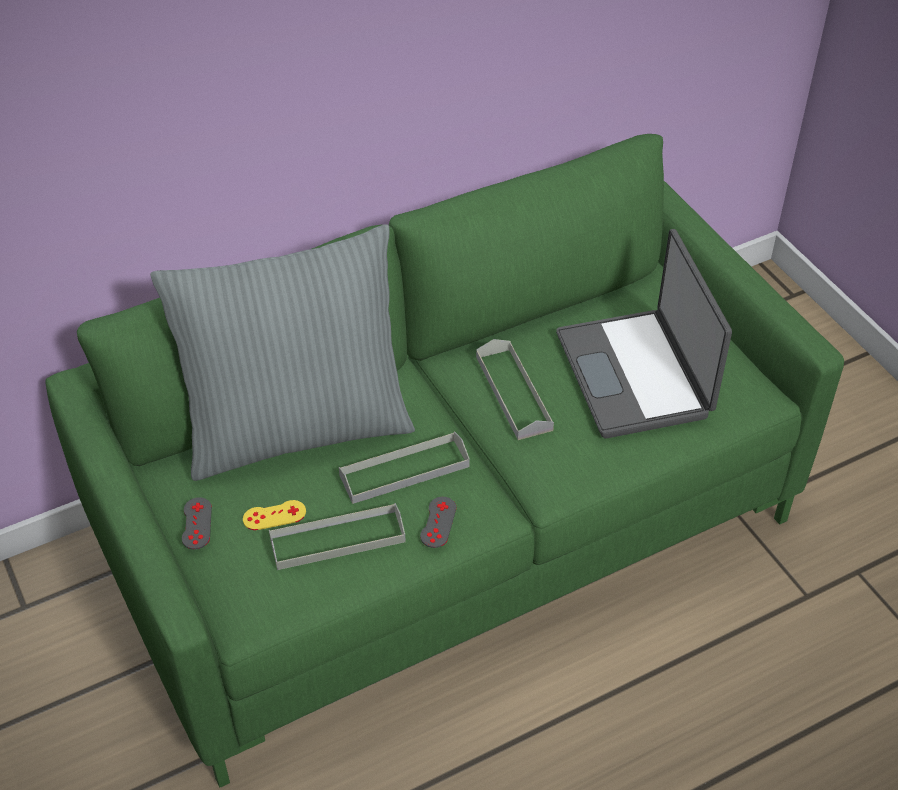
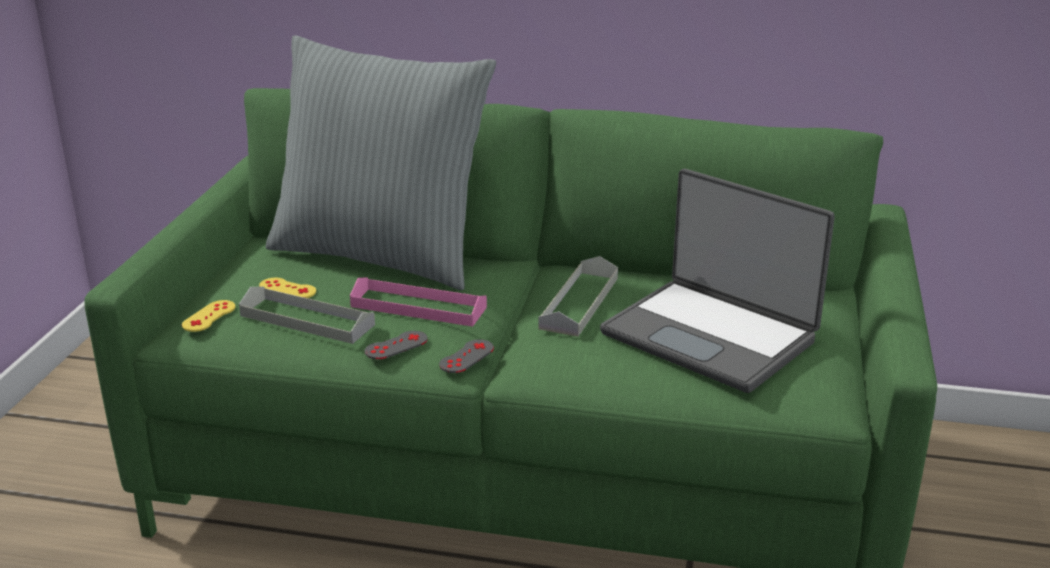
camera: 40 degrees right, 20 degrees down
grey game controller [182,497,212,550] -> grey game controller moved to [439,339,494,373]
grey tray [339,431,470,504] -> pink tray [350,277,487,327]
laptop [556,229,732,439] -> laptop turned 75 degrees counterclockwise [600,169,835,393]
none -> yellow game controller [182,300,235,332]

